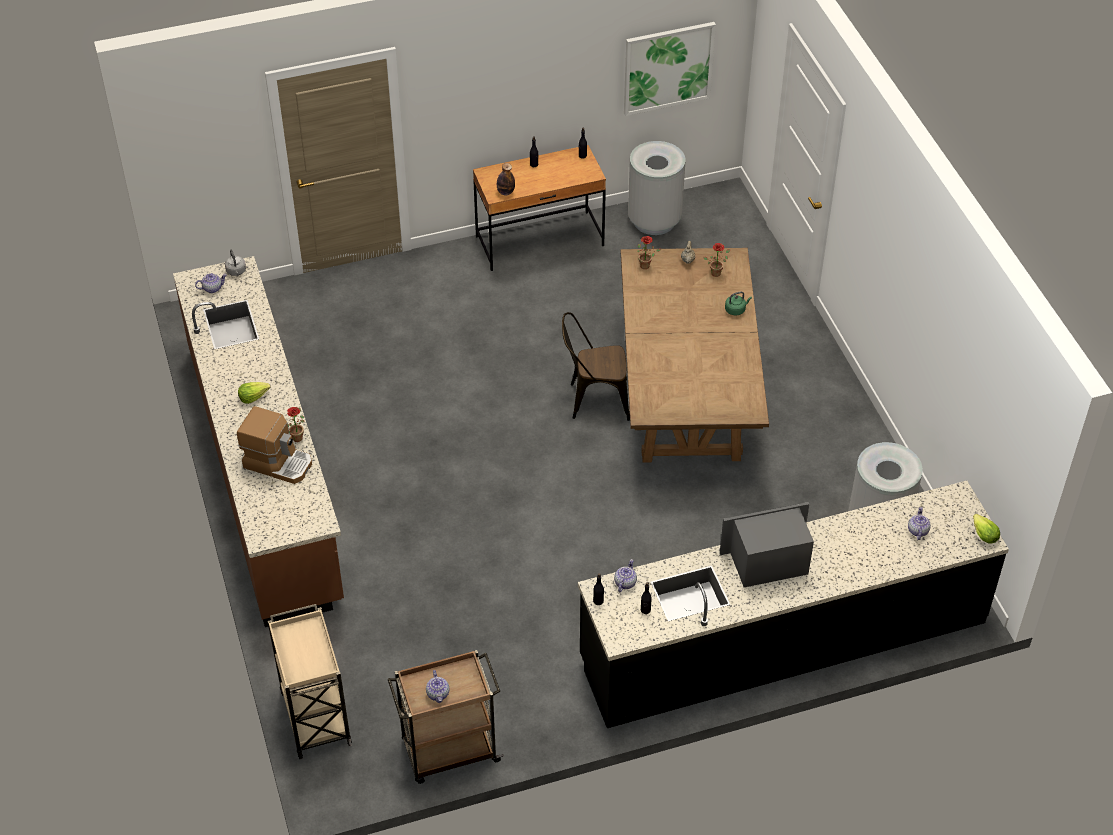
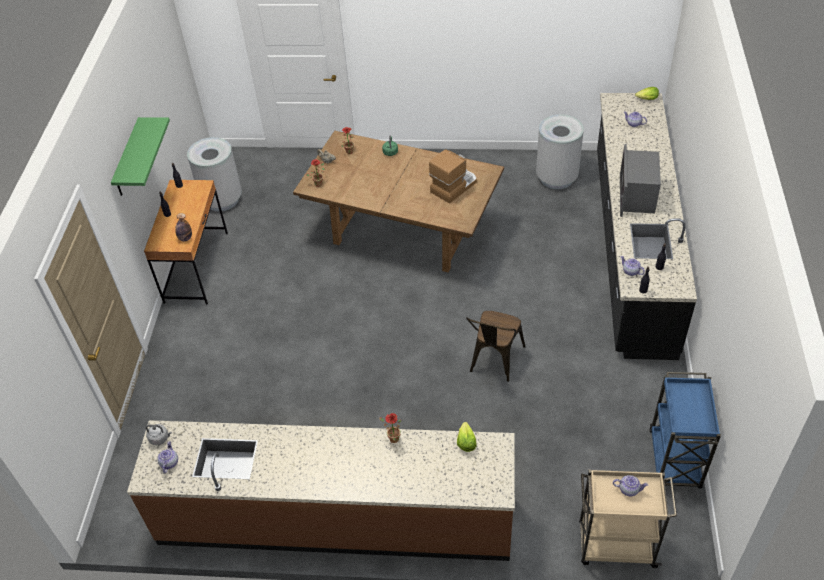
camera: 65 degrees left, 0 degrees up
coffee machine [237,406,312,484] -> coffee machine moved to [429,149,477,204]
lettuce [238,382,271,404] -> lettuce moved to [457,422,477,452]
brown cart [388,650,504,784] -> blue cart [649,372,721,489]
teapot [426,670,449,703] -> teapot moved to [613,475,648,496]
brown chair [562,312,630,421] -> brown chair moved to [466,311,526,382]
picture [624,22,716,116] -> none
none -> green shelf [111,117,170,196]

